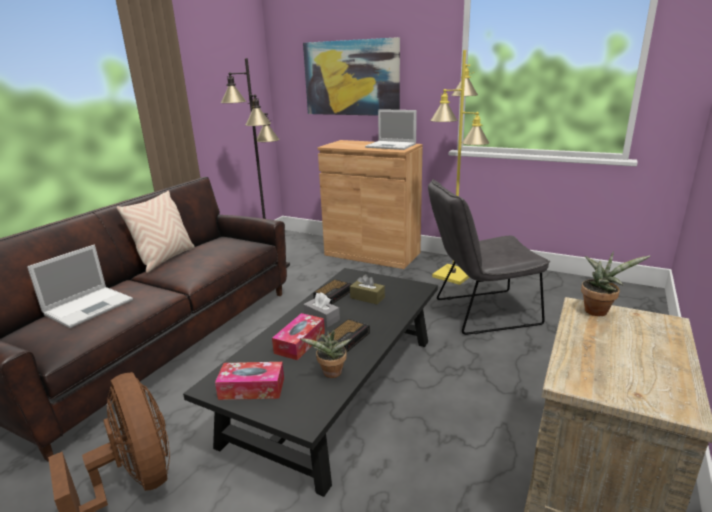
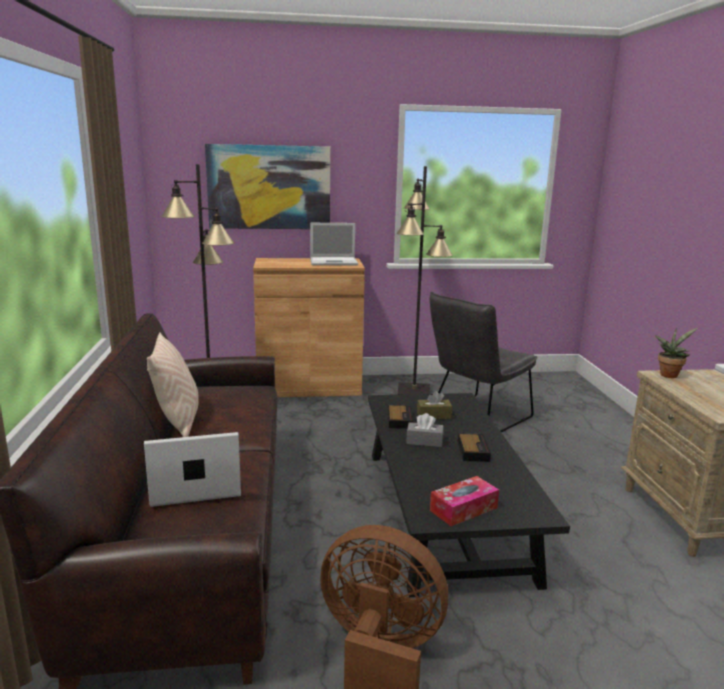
camera: 35 degrees left, 5 degrees down
laptop [27,245,133,328] -> laptop turned 105 degrees counterclockwise [144,432,241,507]
tissue box [272,313,325,360] -> none
potted plant [299,330,352,378] -> none
yellow floor lamp [430,50,490,285] -> black floor lamp [397,166,453,395]

